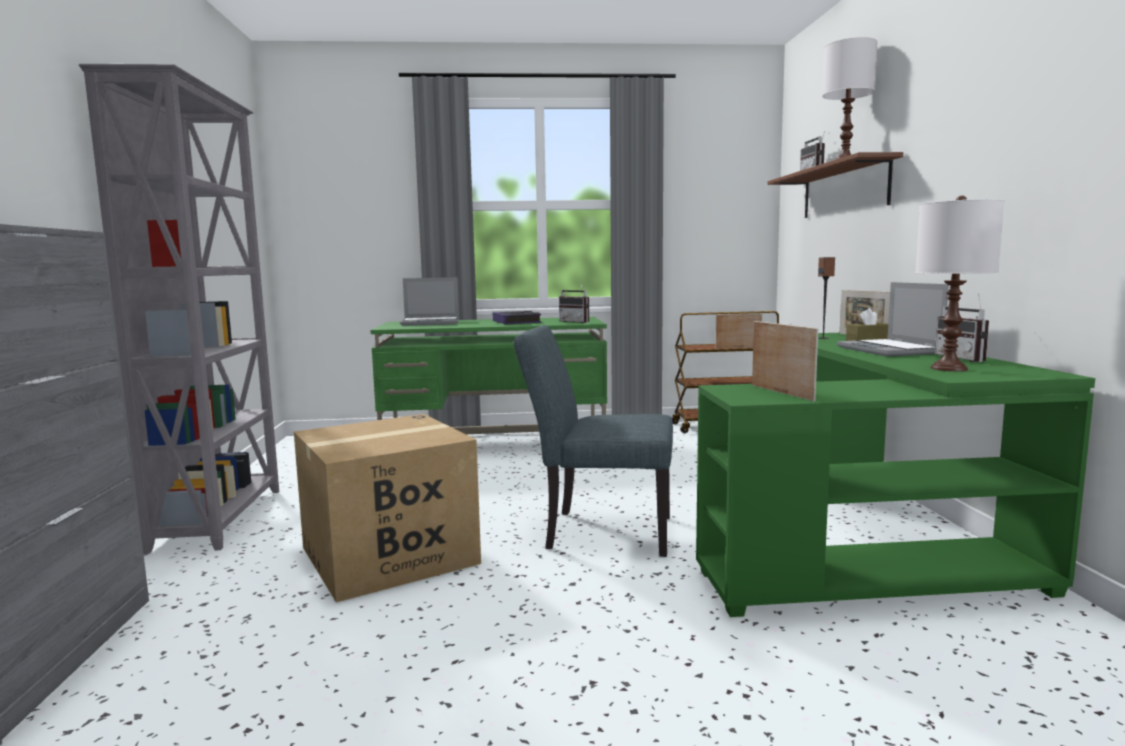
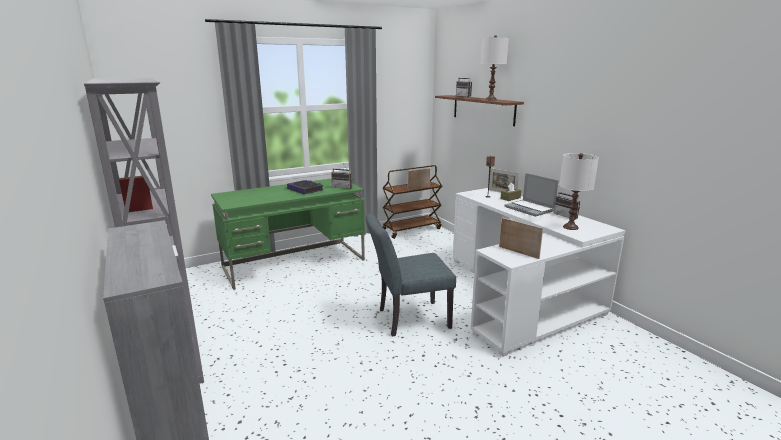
camera: 25 degrees left, 10 degrees up
cardboard box [294,414,481,602] -> none
laptop [400,277,459,326] -> none
green desk [696,333,1095,617] -> white desk [453,188,626,357]

